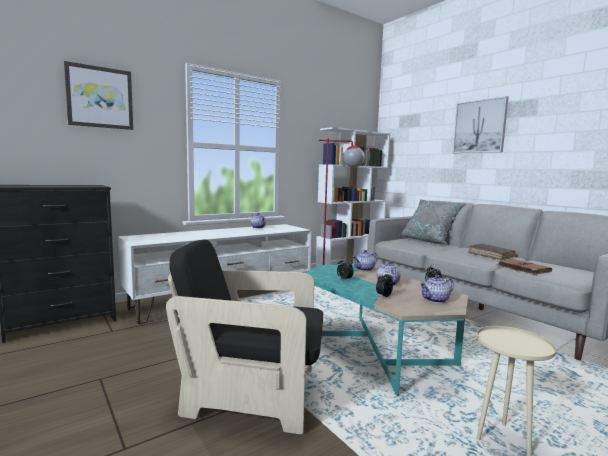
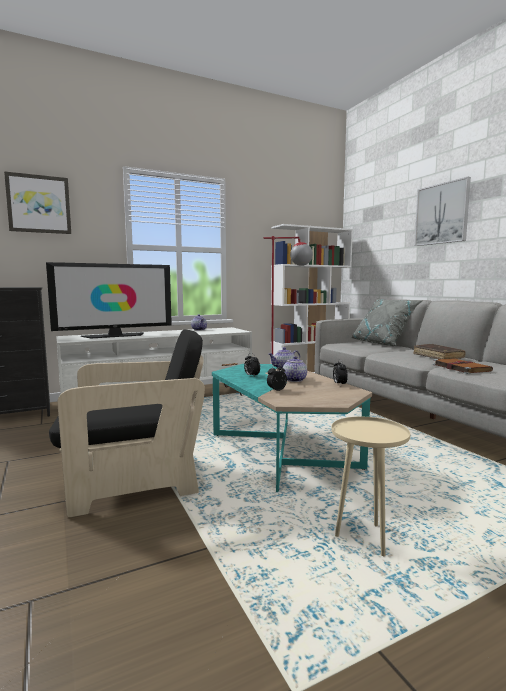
camera: 10 degrees right, 0 degrees up
black armchair [166,239,323,434] -> black armchair turned 150 degrees clockwise [49,330,205,517]
teapot [419,275,454,303] -> none
none -> television [46,262,172,339]

